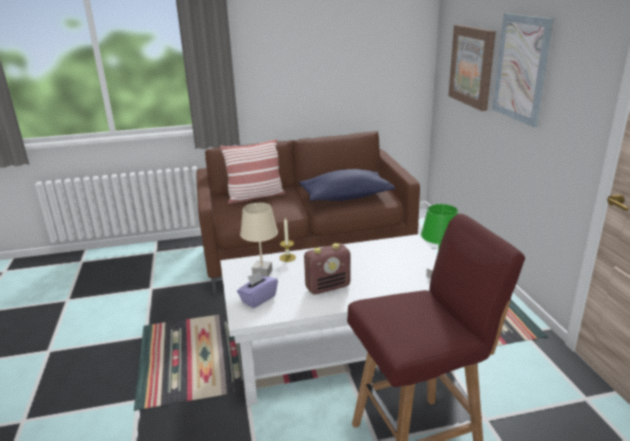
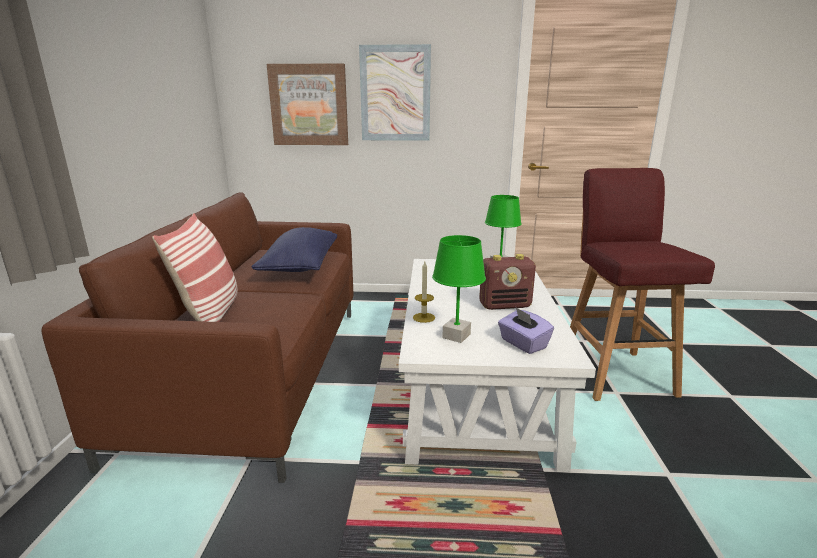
camera: 75 degrees left, 5 degrees down
beige table lamp [240,203,278,277] -> green table lamp [432,235,486,343]
radio [304,243,350,295] -> radio turned 90 degrees clockwise [479,254,536,310]

